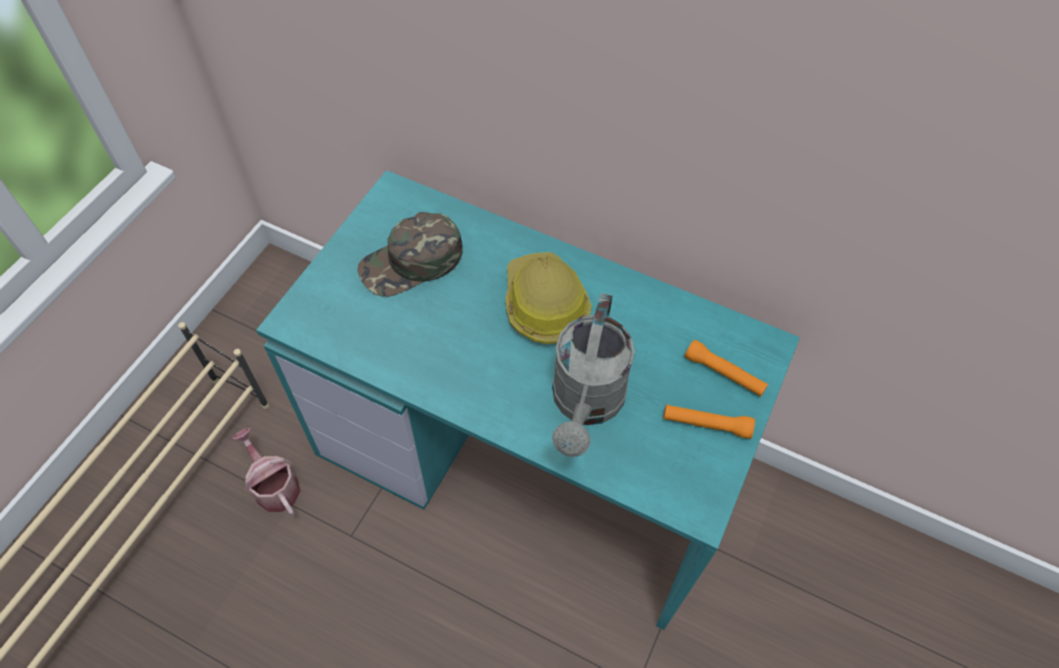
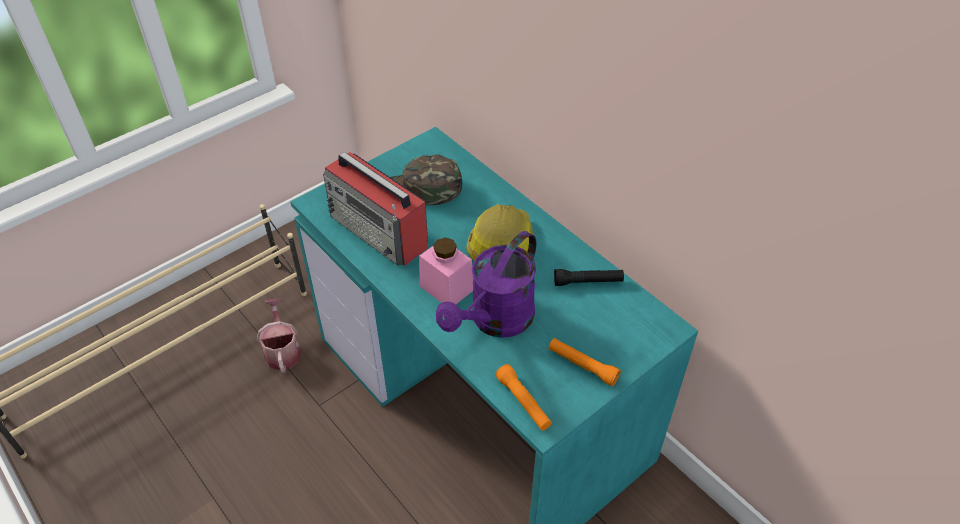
camera: 25 degrees right, 10 degrees down
grey watering can [552,293,635,457] -> purple watering can [436,231,536,338]
orange flashlight [684,339,768,397] -> orange flashlight moved to [495,364,552,431]
none -> radio [323,152,428,266]
none -> pink jar [419,238,473,304]
none -> black flashlight [554,269,624,286]

